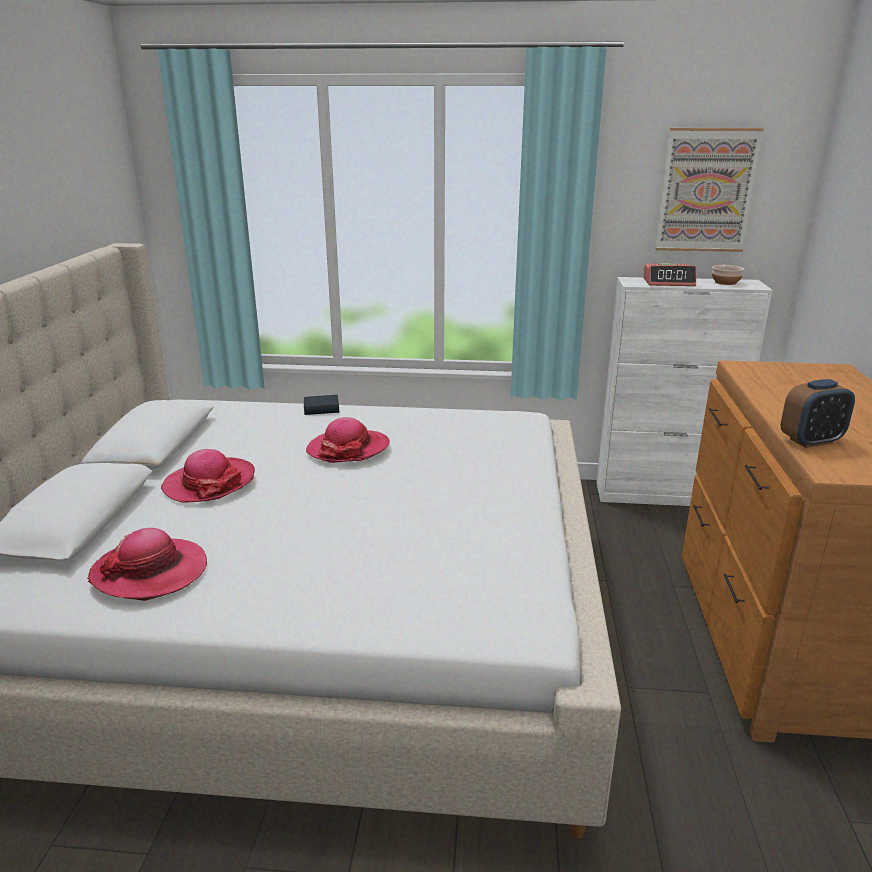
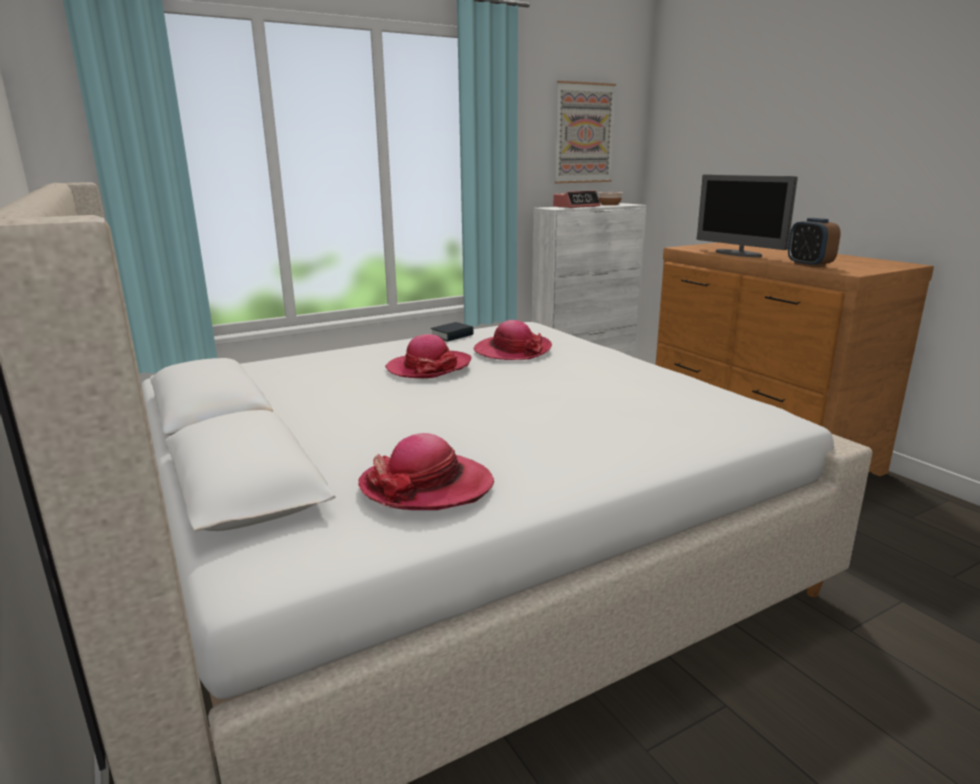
camera: 35 degrees left, 5 degrees down
hat [161,449,255,503] -> hat moved to [474,320,552,360]
book [304,395,339,415] -> book moved to [431,322,474,342]
alarm clock [781,379,855,448] -> alarm clock turned 120 degrees clockwise [788,218,841,268]
none -> monitor [697,175,798,257]

